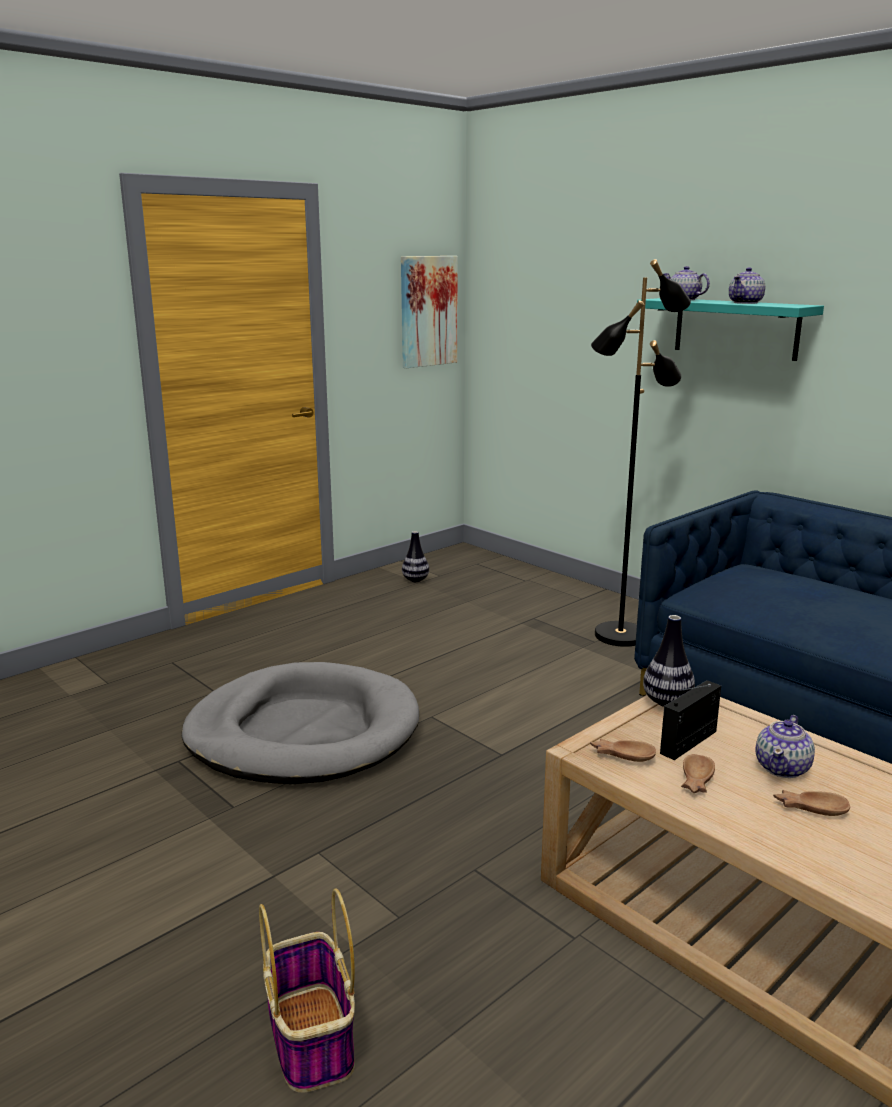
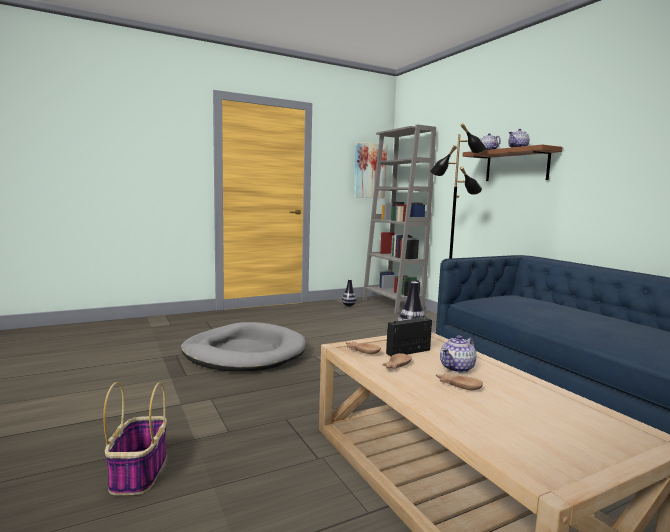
camera: 15 degrees right, 10 degrees down
turquoise shelf [637,298,824,361] -> brown shelf [462,144,562,181]
none -> grey bookcase [363,125,436,314]

